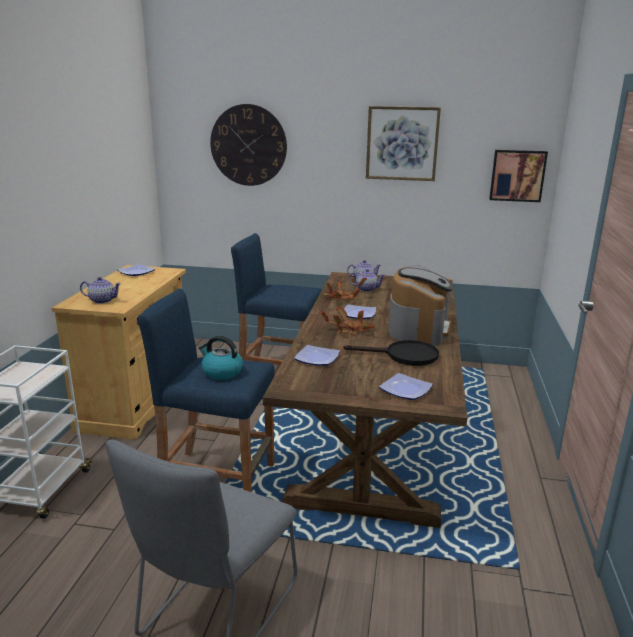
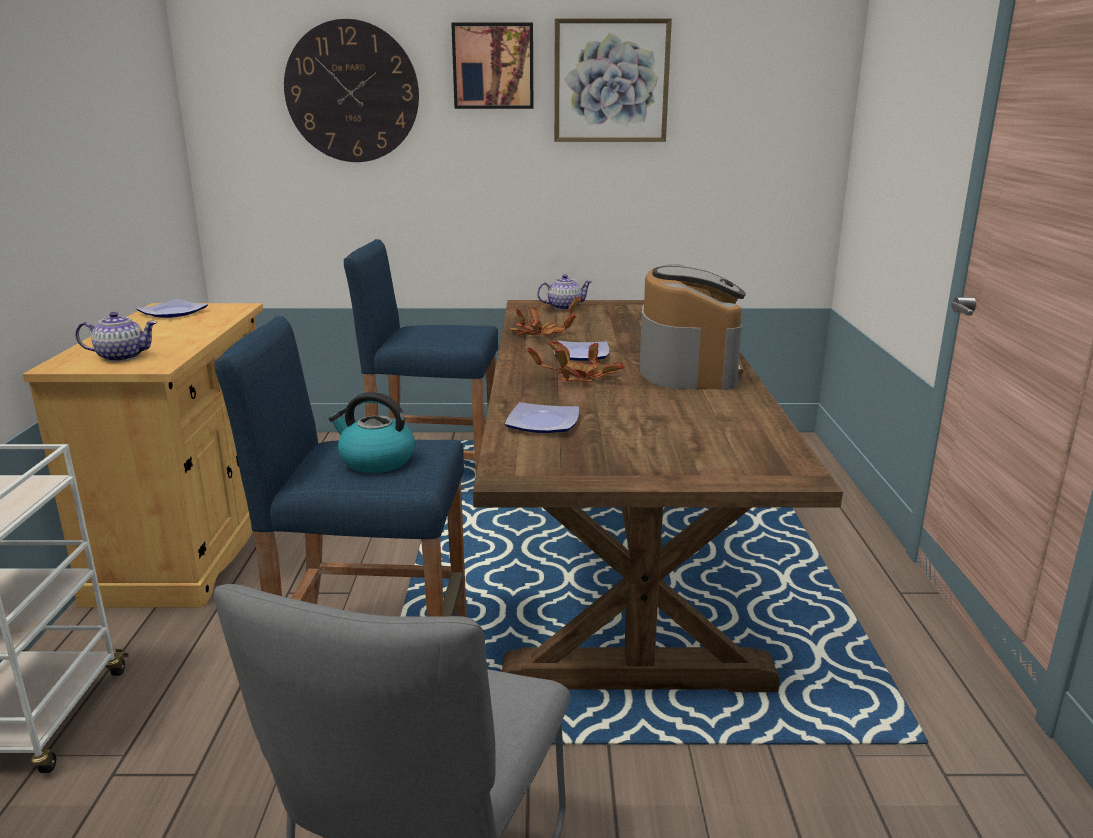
camera: 10 degrees left, 0 degrees up
black frying pan [344,340,439,366] -> none
teapot [349,269,386,292] -> none
plate [379,373,433,400] -> none
picture [489,150,548,202] -> picture moved to [451,23,533,109]

